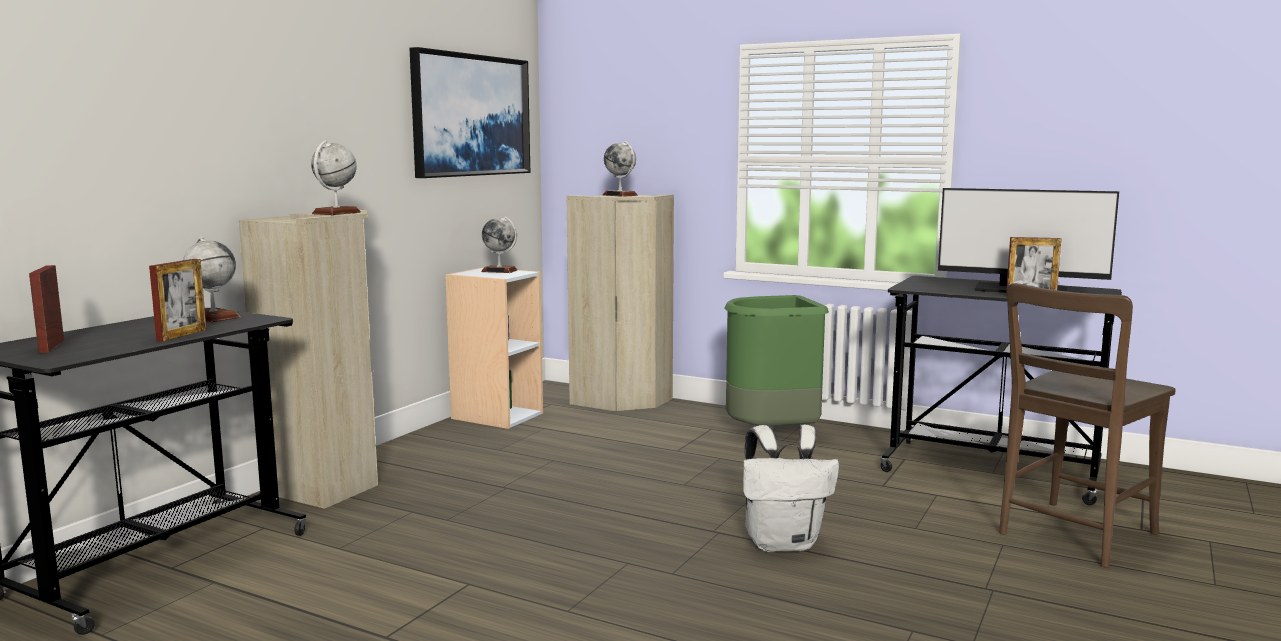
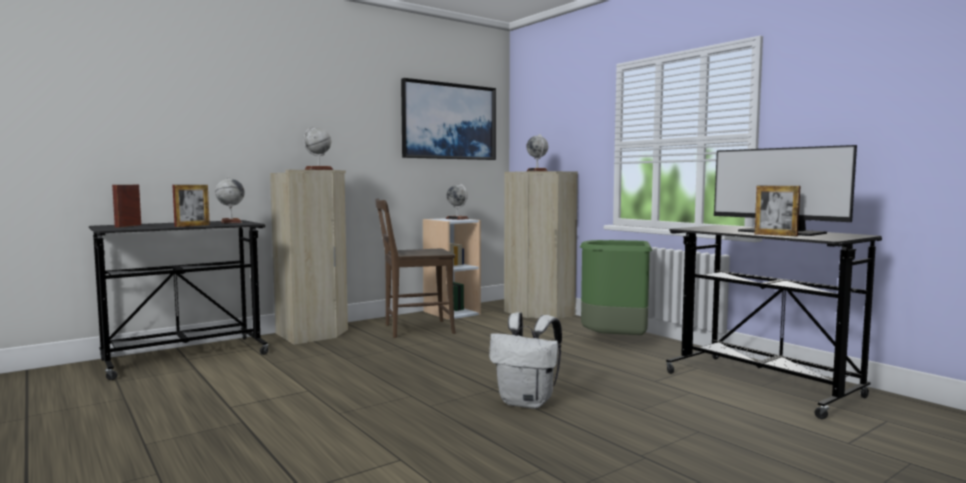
camera: 25 degrees right, 5 degrees down
brown chair [999,283,1176,568] -> brown chair moved to [375,199,456,338]

